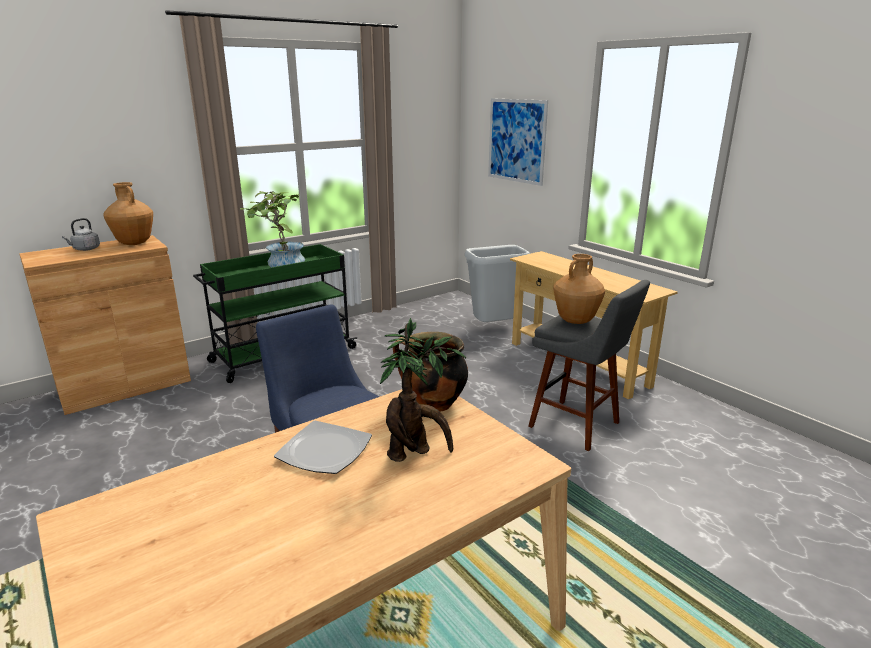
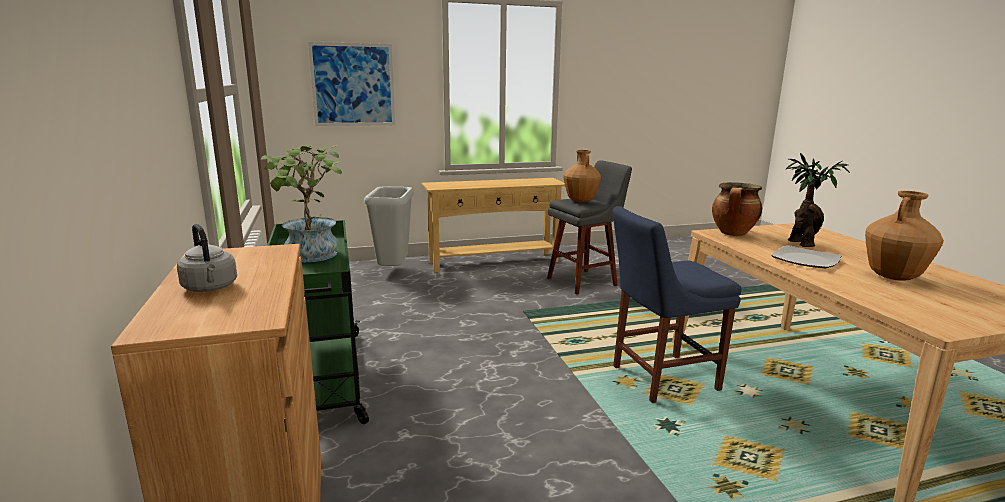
camera: 70 degrees left, 5 degrees down
brown vase [103,182,153,245] -> brown vase moved to [865,191,944,280]

